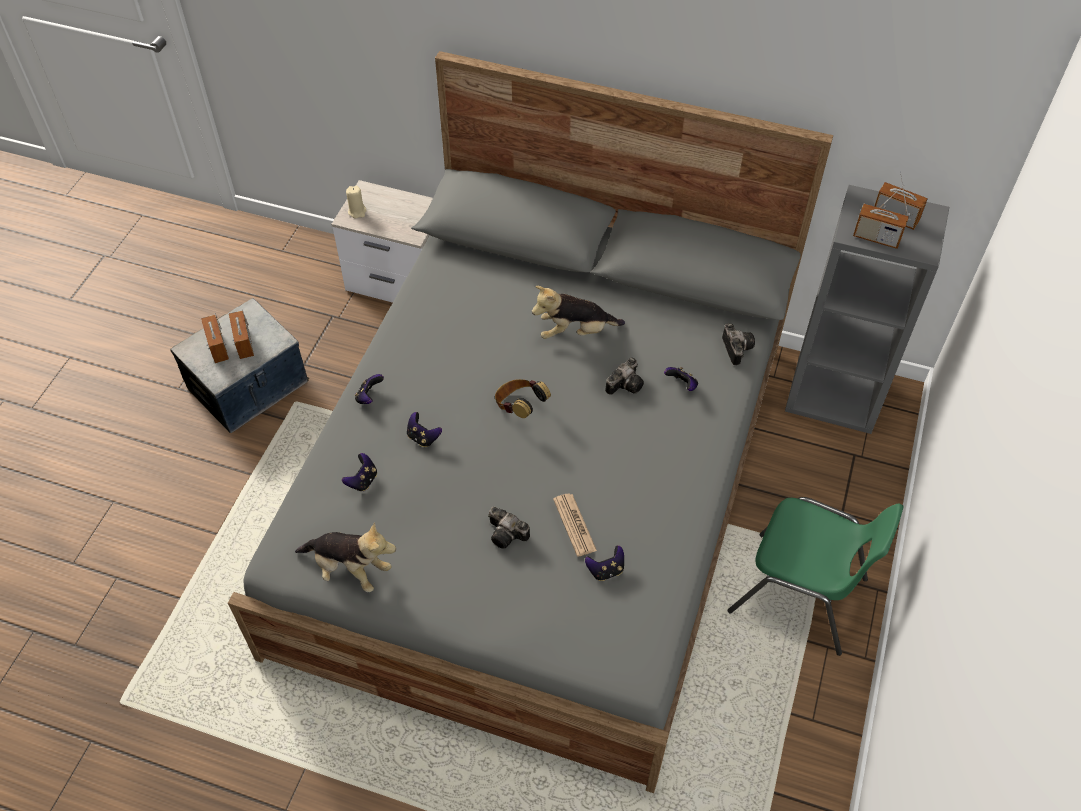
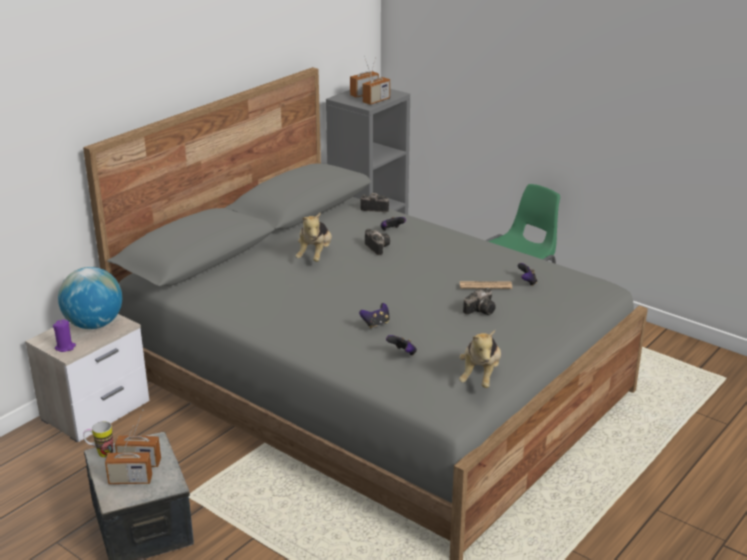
camera: 70 degrees left, 25 degrees down
plush toy [295,522,396,593] -> plush toy turned 150 degrees clockwise [459,330,501,388]
beige candle [346,186,367,218] -> purple candle [53,320,76,352]
game controller [355,374,384,404] -> none
headphones [495,379,551,418] -> none
none -> globe [58,267,122,329]
none -> mug [83,421,113,458]

